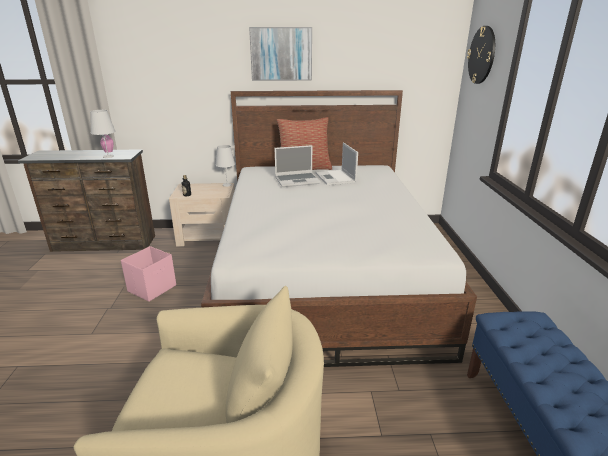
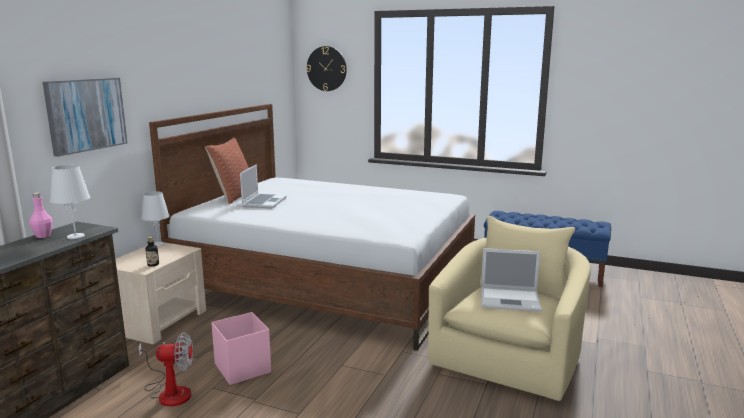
camera: 65 degrees left, 10 degrees down
picture [249,27,312,81] -> picture moved to [43,78,127,157]
laptop [315,142,358,185] -> laptop moved to [481,248,542,312]
none -> fan [138,332,193,407]

